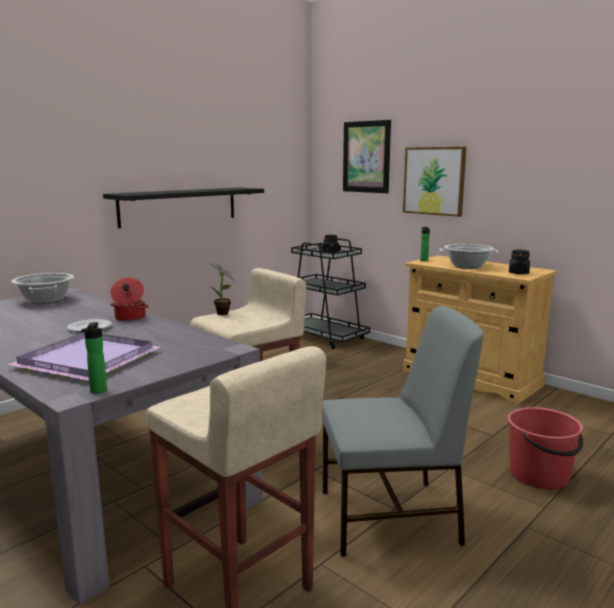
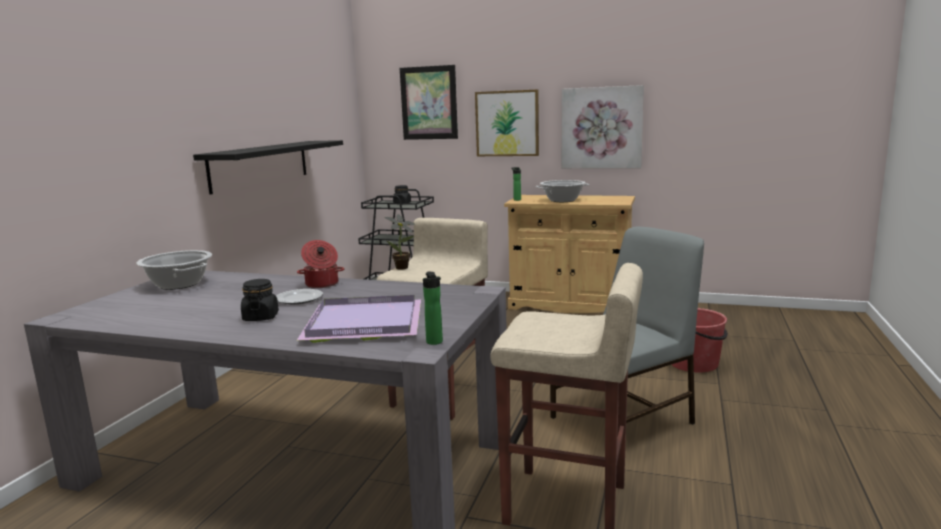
camera: 25 degrees left, 0 degrees up
black jar [509,249,530,274] -> black jar moved to [241,279,279,321]
none -> picture [562,85,644,168]

